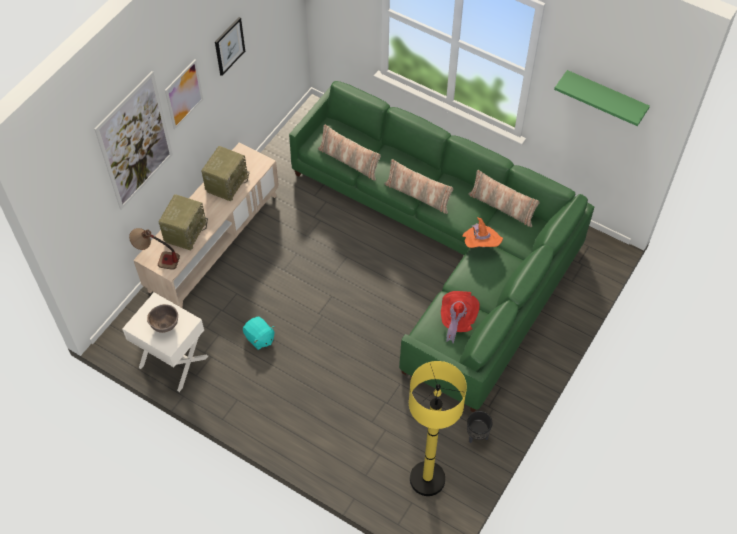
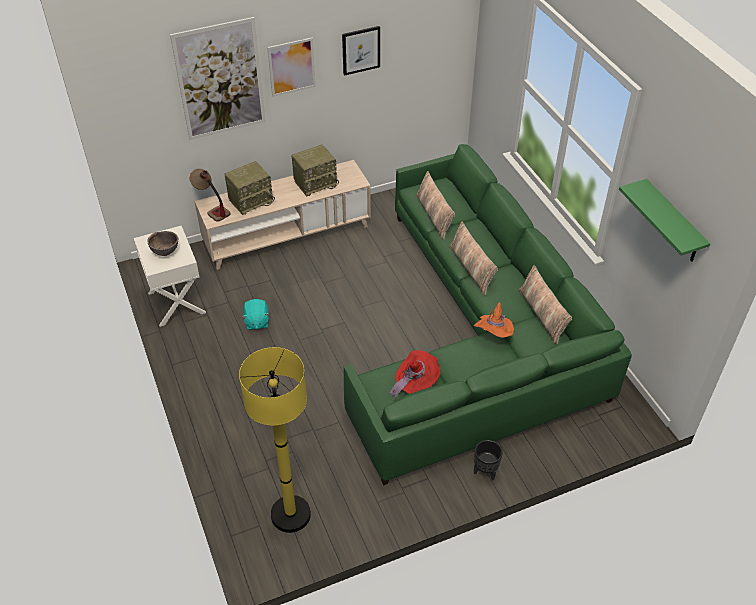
camera: 35 degrees right, 10 degrees down
black planter [467,411,493,444] -> black planter moved to [474,440,503,481]

